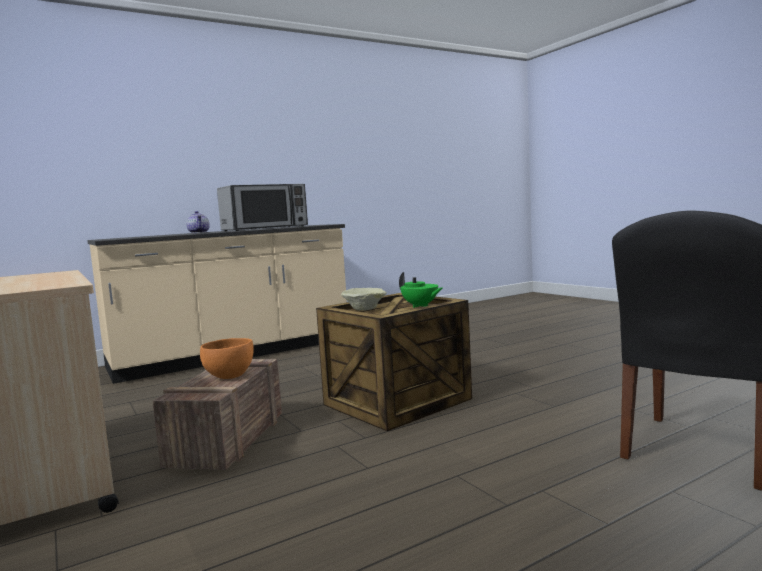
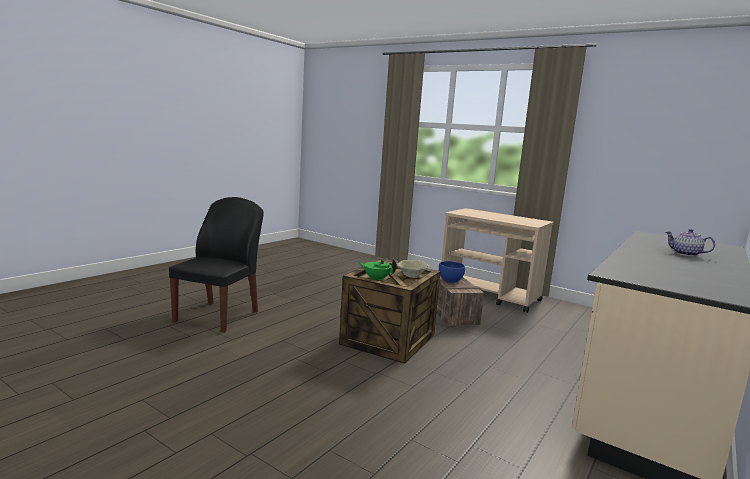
camera: 155 degrees right, 5 degrees up
orange bowl [200,338,254,379] -> blue bowl [439,261,465,283]
microwave [217,184,308,231] -> none

